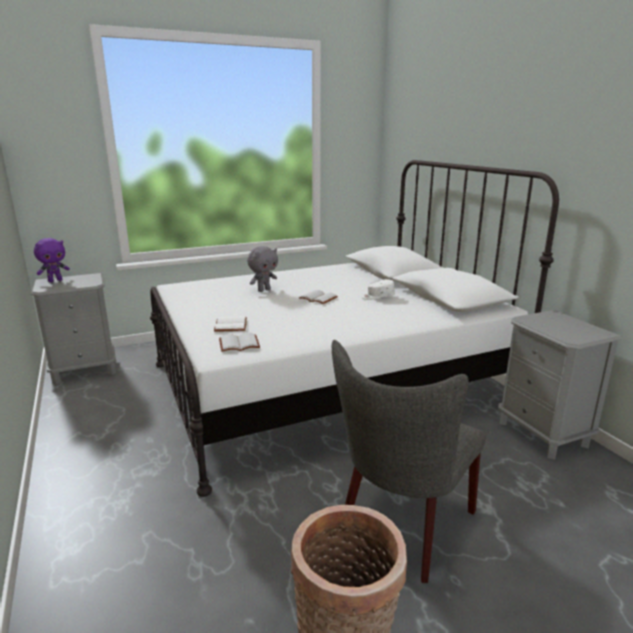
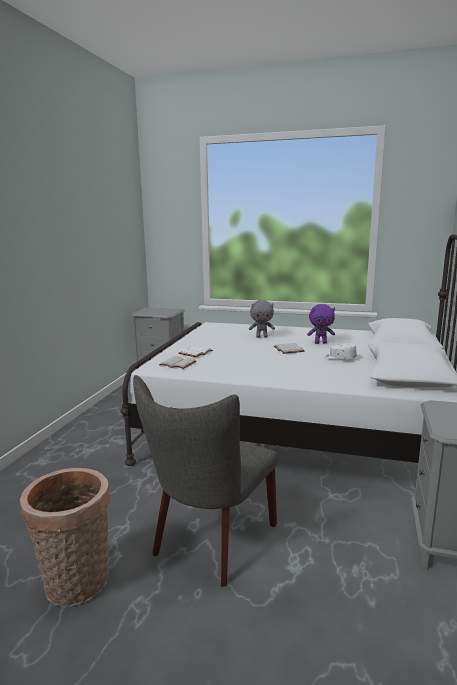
camera: 40 degrees right, 5 degrees down
purple plush toy [34,238,70,282] -> purple plush toy moved to [307,304,335,344]
grey chair [332,340,486,583] -> grey chair turned 45 degrees counterclockwise [133,375,278,587]

